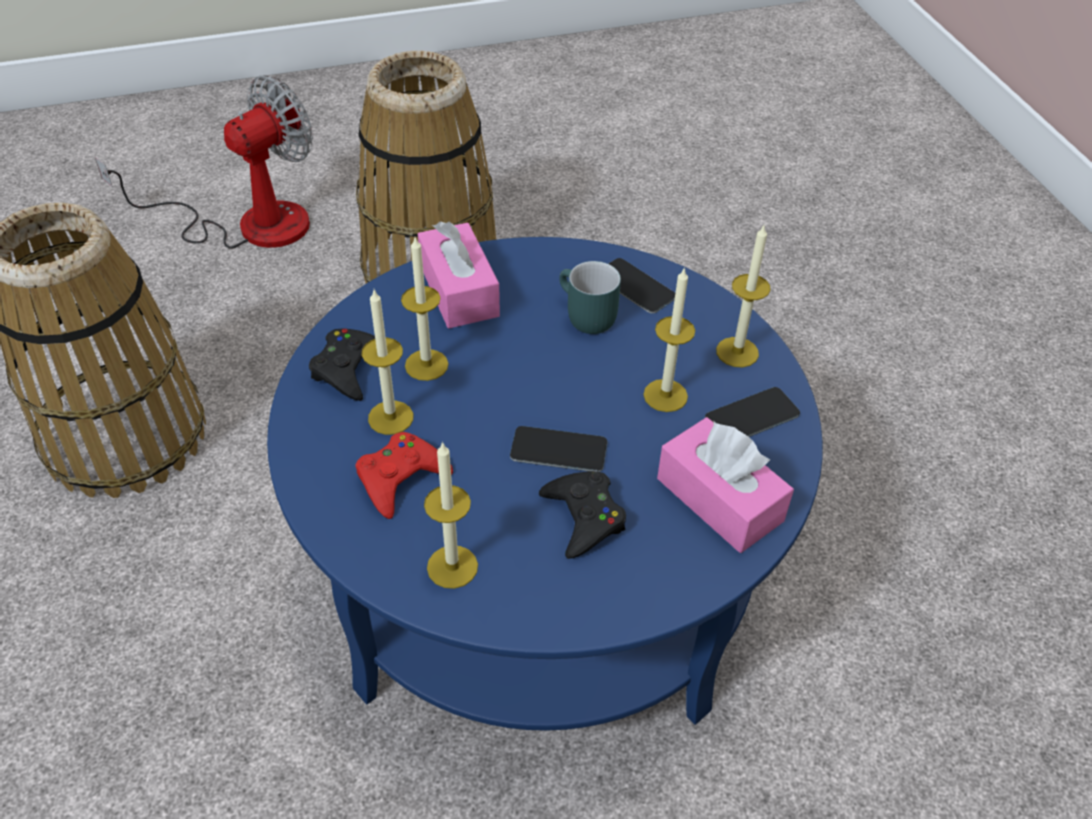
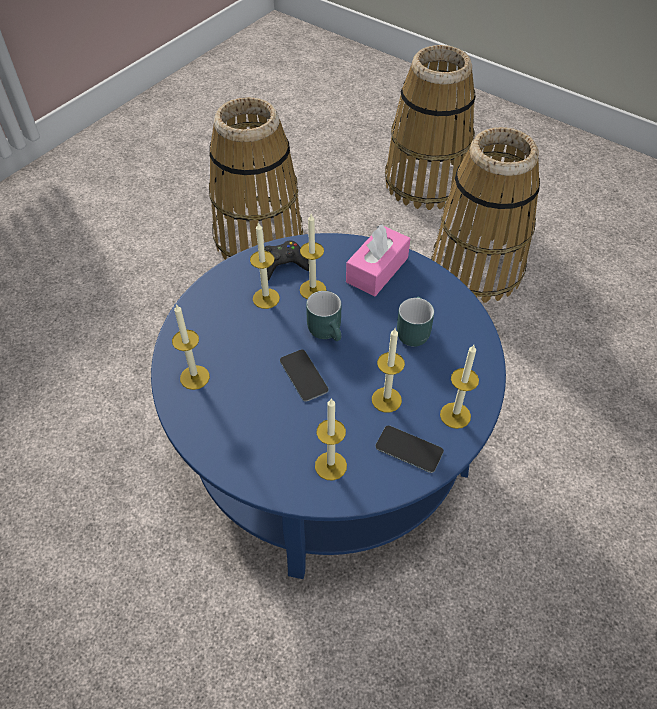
camera: 55 degrees right, 5 degrees up
fan [95,75,313,249] -> basket [385,45,476,210]
red game controller [355,432,453,519] -> none
black game controller [539,471,626,559] -> none
phone [609,258,675,314] -> none
pink tissue box [657,417,794,553] -> candle [315,398,347,480]
none -> turquoise mug [306,291,341,341]

